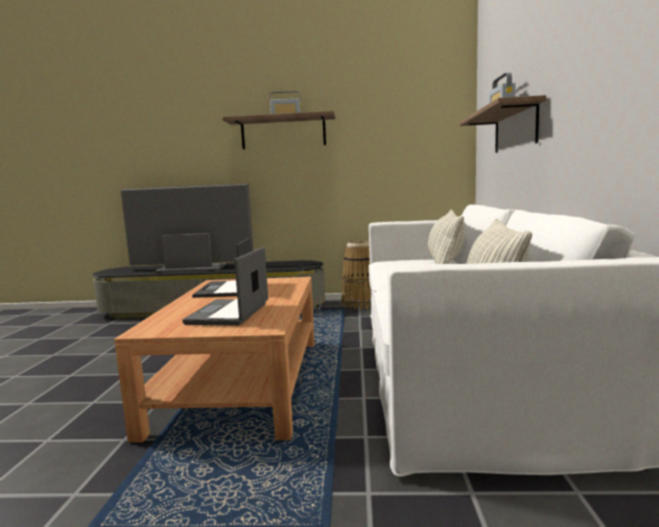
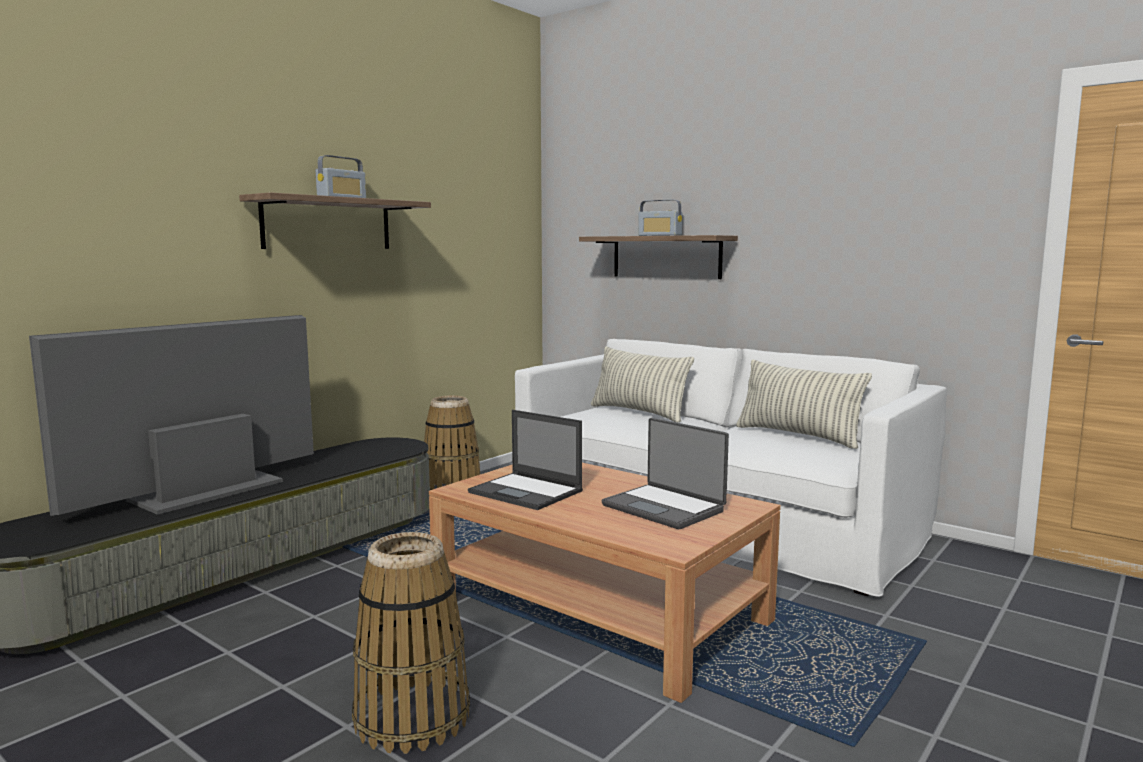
camera: 55 degrees left, 0 degrees up
none -> basket [352,532,470,754]

